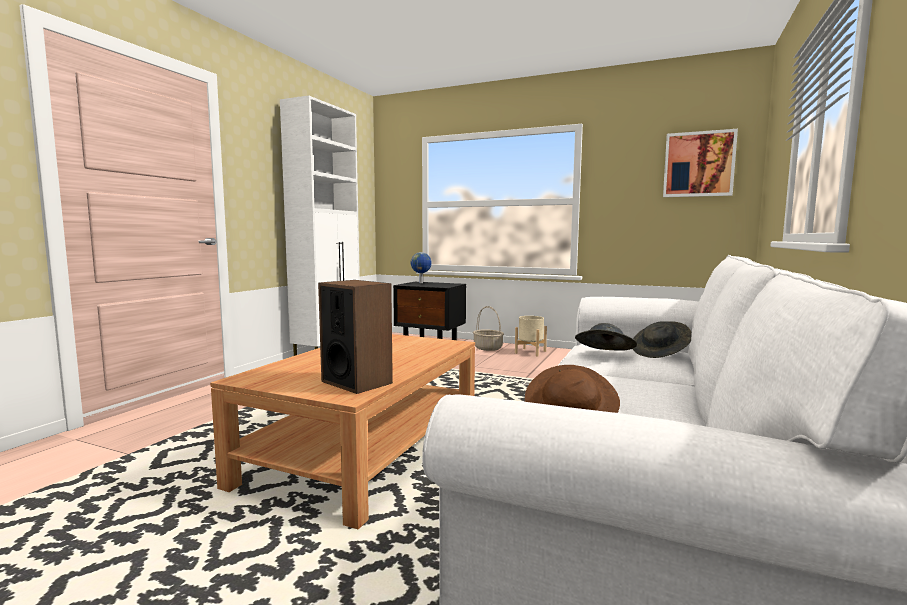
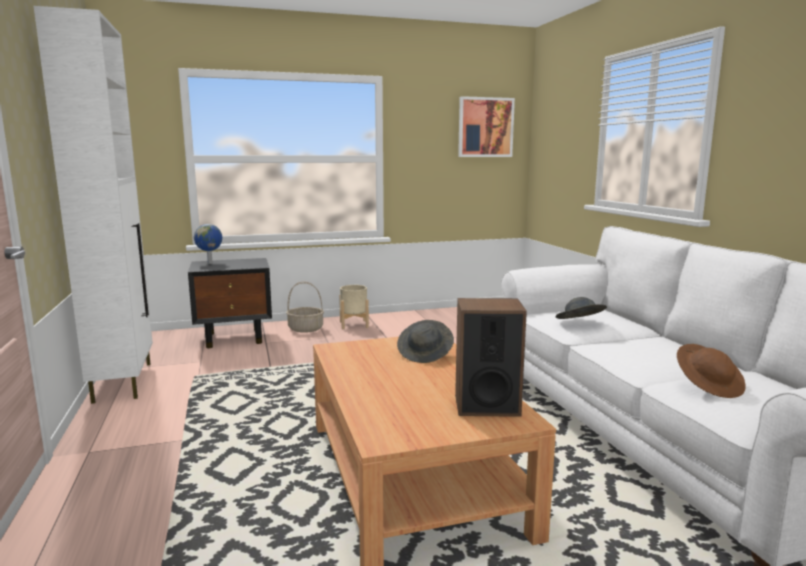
camera: 40 degrees left, 5 degrees up
grey hat [633,321,692,358] -> grey hat moved to [397,320,454,363]

